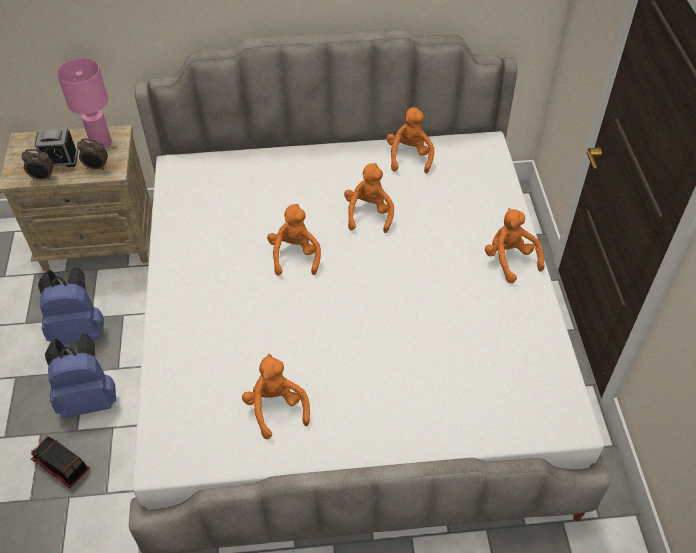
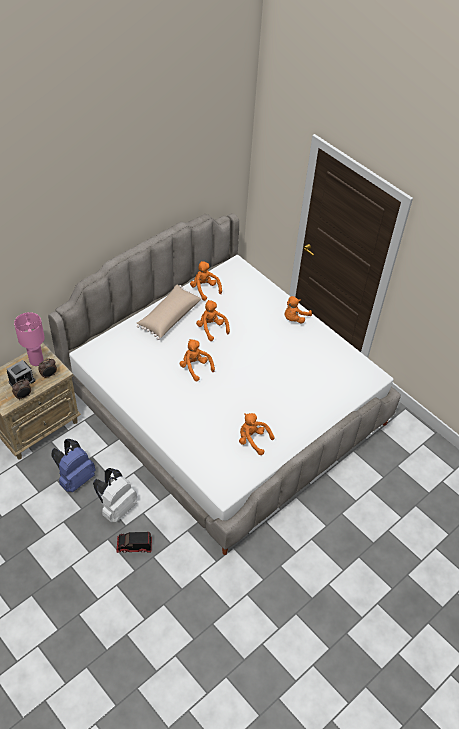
camera: 40 degrees left, 0 degrees up
blue backpack [45,333,116,418] -> white backpack [93,468,137,522]
orange plush toy [485,208,545,283] -> orange plush toy turned 75 degrees counterclockwise [285,296,312,324]
none -> beige pillow [137,285,202,340]

